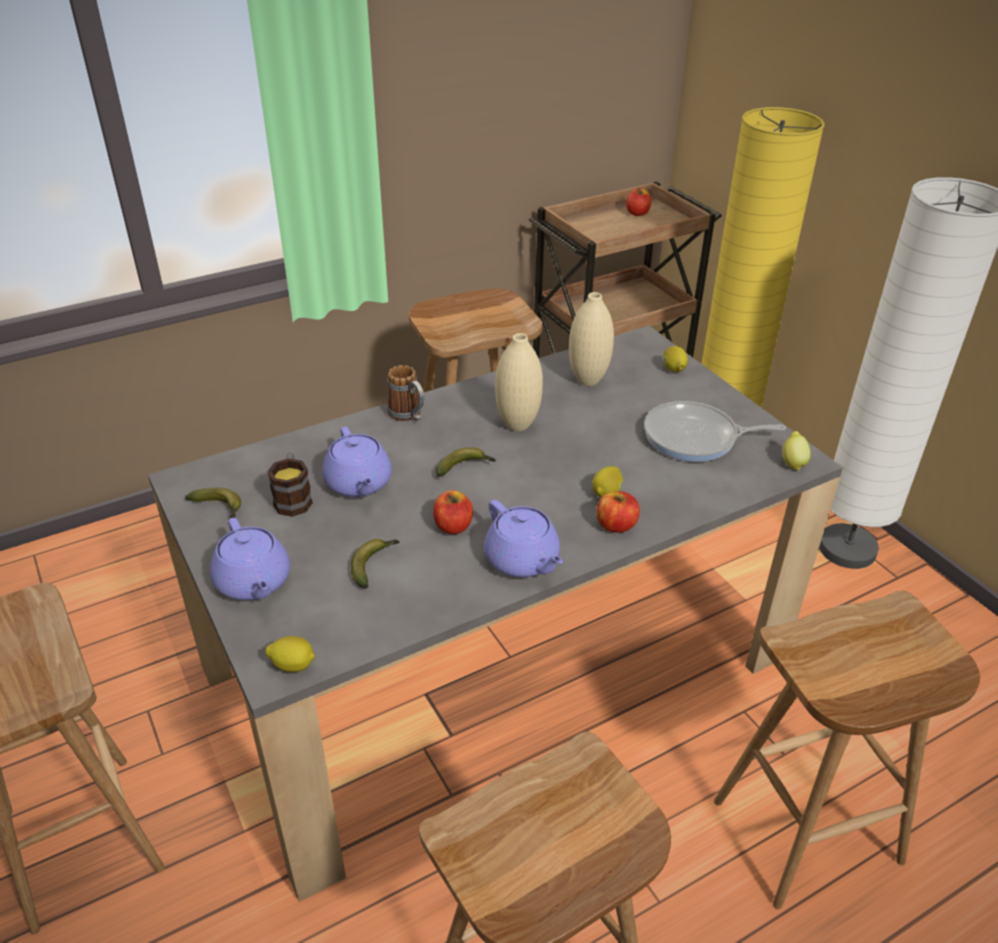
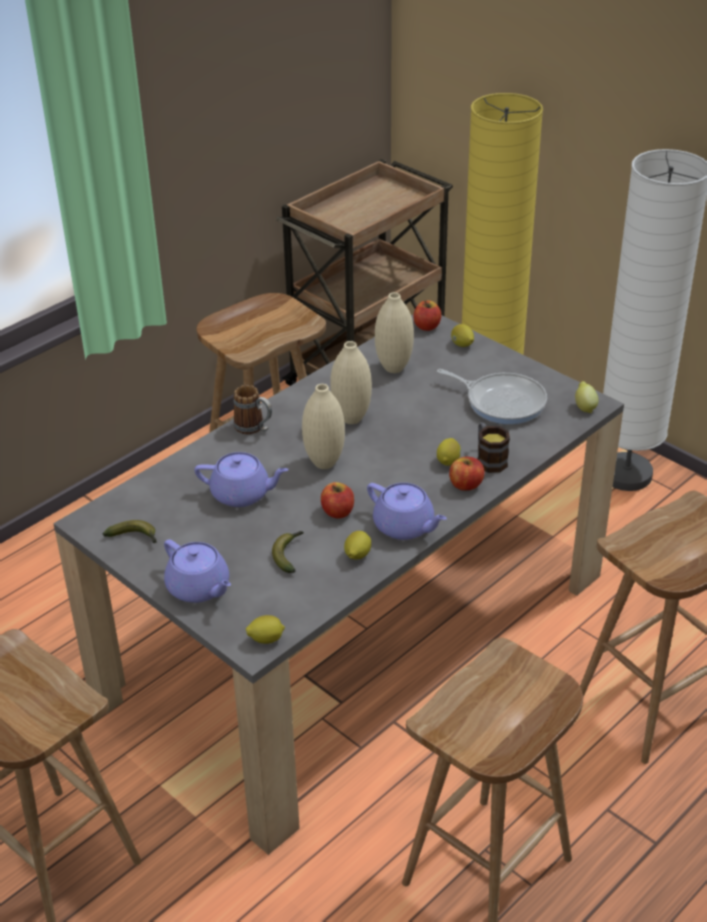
camera: 15 degrees left, 0 degrees up
mug [267,453,313,517] -> mug moved to [478,422,510,473]
purple teapot [322,427,392,497] -> purple teapot turned 45 degrees counterclockwise [194,452,289,507]
banana [436,447,496,477] -> beige vase [302,384,345,469]
apple [626,188,651,216] -> apple moved to [413,300,441,331]
frying pan [644,401,786,462] -> frying pan turned 135 degrees counterclockwise [437,369,547,424]
none -> lemon [344,531,371,560]

